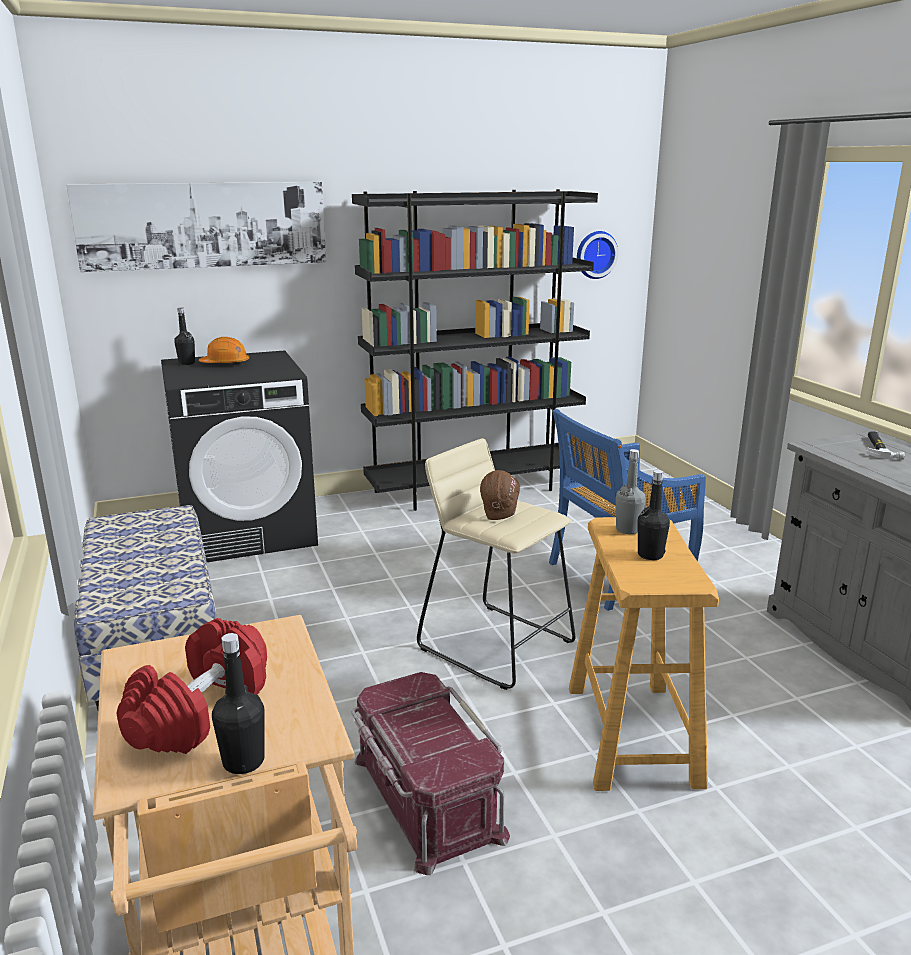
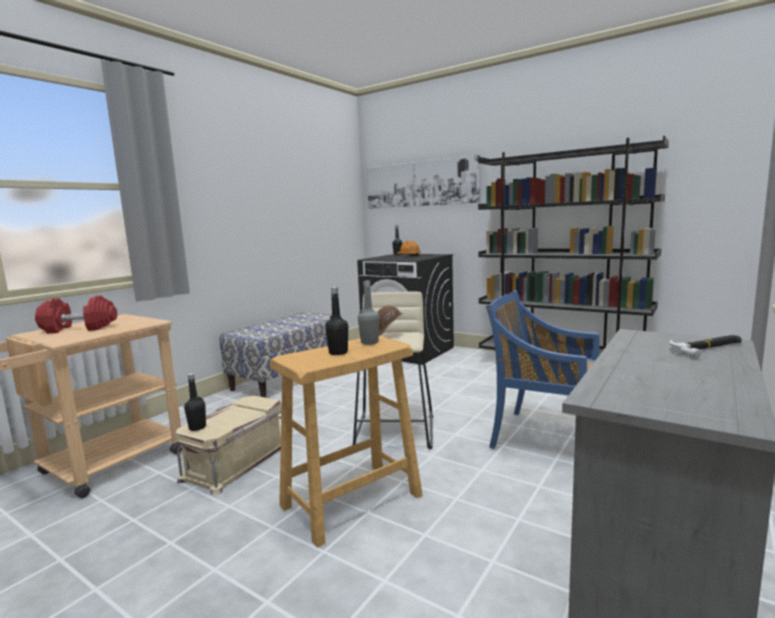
camera: 55 degrees right, 10 degrees down
black bottle [212,633,265,774] -> black bottle moved to [184,373,206,431]
red storage box [351,672,510,875] -> beige storage box [175,396,282,495]
wall clock [577,231,618,279] -> none

